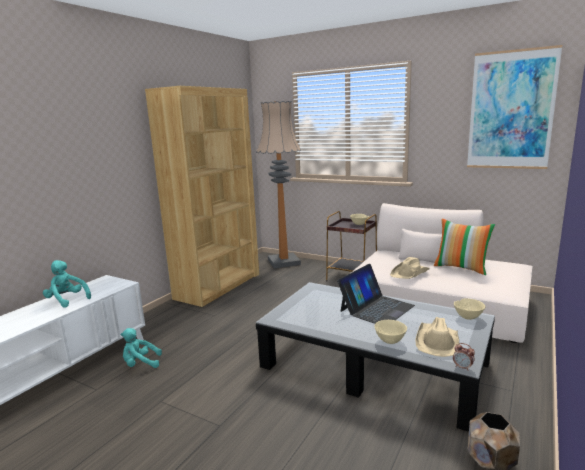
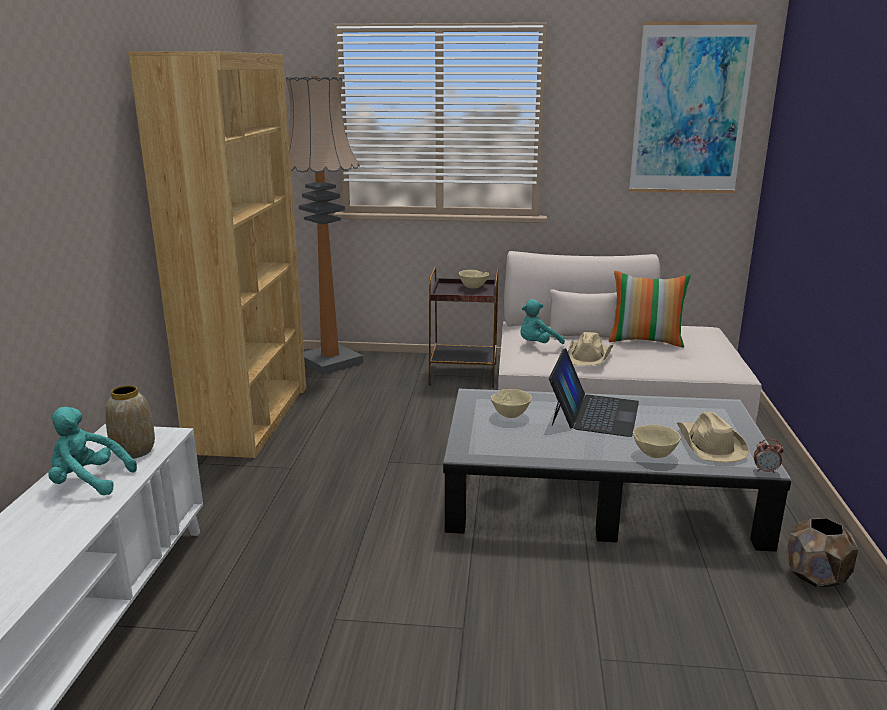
camera: 25 degrees left, 5 degrees up
turquoise plush toy [121,328,162,368] -> turquoise plush toy moved to [520,299,565,344]
beige bowl [454,298,485,320] -> beige bowl moved to [491,389,532,418]
none -> vase [105,385,155,459]

